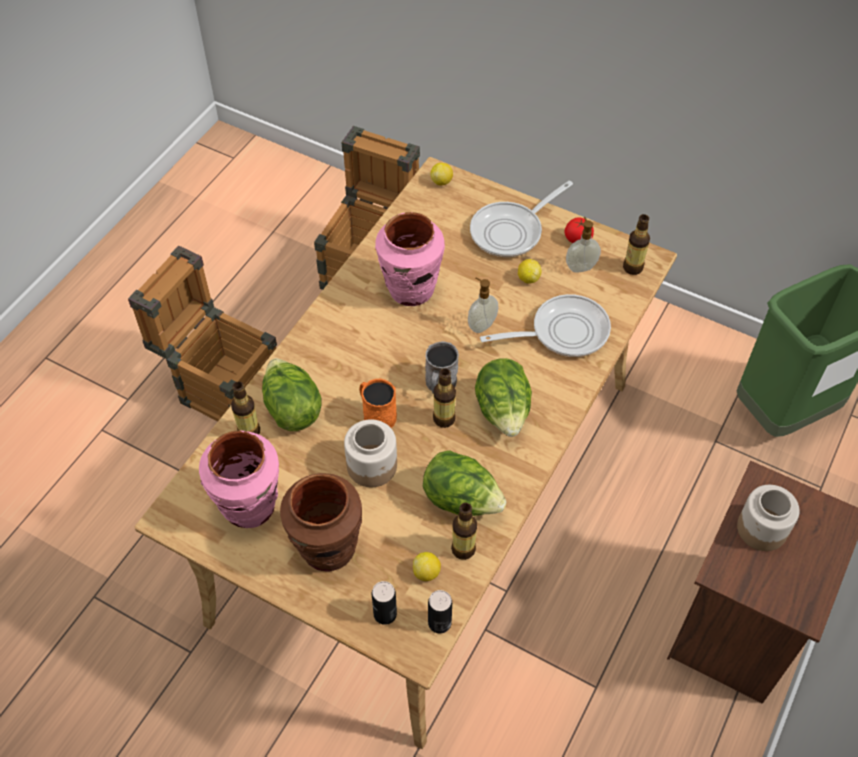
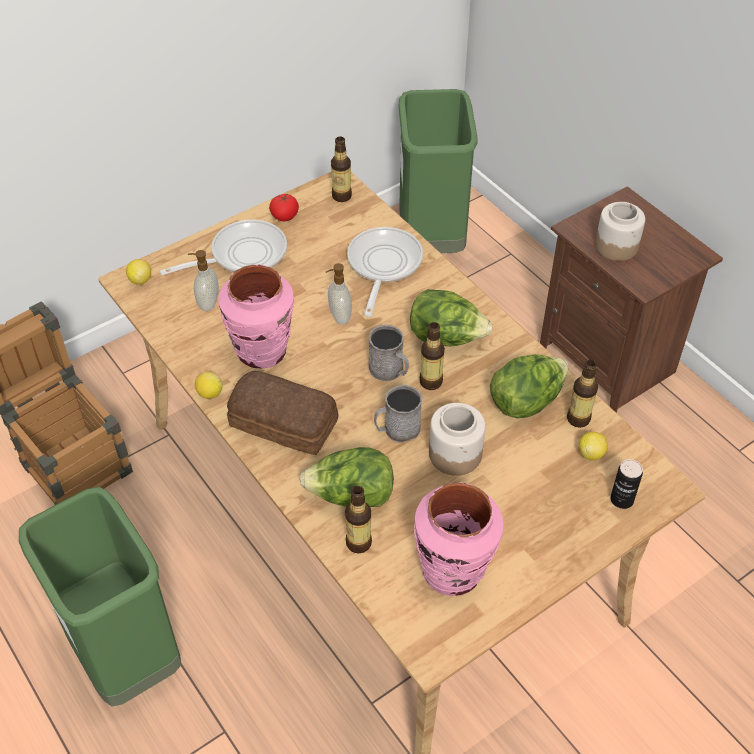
camera: 65 degrees left, 5 degrees down
crate [128,246,277,422] -> green trash can [19,487,181,706]
brown vase [280,473,362,572] -> none
orange mug [359,379,397,428] -> grey mug [374,384,423,443]
can [428,590,452,633] -> none
frying pan [470,181,573,257] -> frying pan turned 105 degrees counterclockwise [160,220,287,275]
lemon [518,259,542,284] -> lemon moved to [195,371,222,399]
soap dispenser [566,217,601,272] -> soap dispenser moved to [188,250,219,311]
none -> bread [227,371,338,455]

